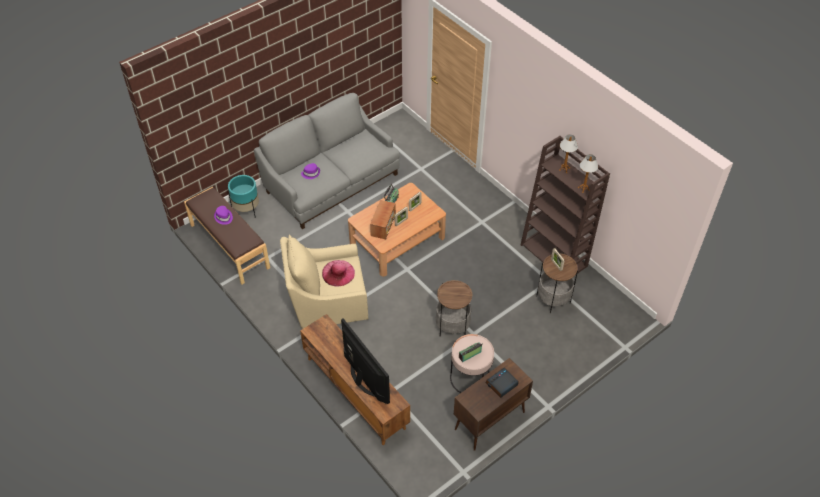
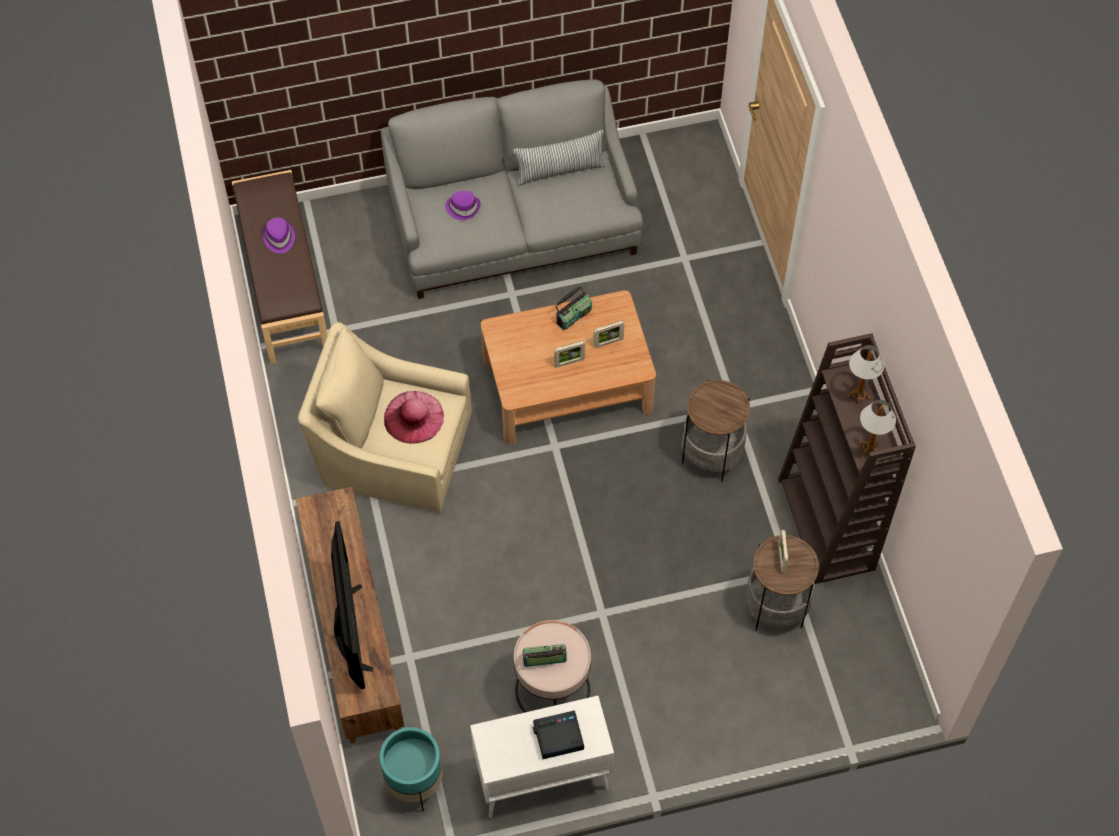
camera: 25 degrees right, 10 degrees up
turquoise planter [228,175,259,218] -> turquoise planter moved to [380,727,443,811]
radio [370,200,396,239] -> none
side table [436,280,472,337] -> side table moved to [681,380,750,482]
brown cabinet [454,358,533,451] -> white cabinet [470,696,614,818]
none -> pillow [513,130,606,186]

